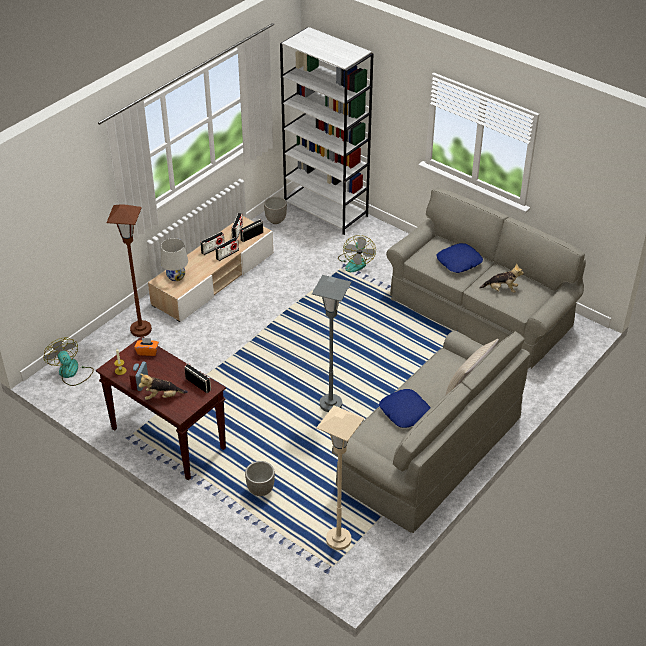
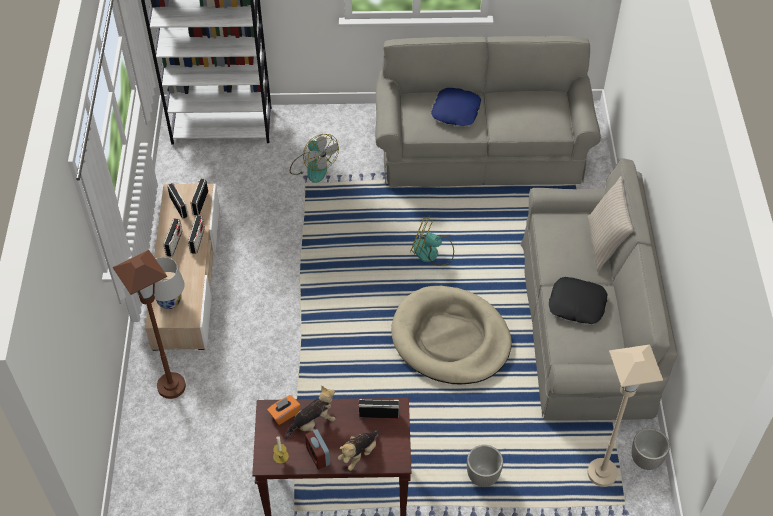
camera: 40 degrees left, 10 degrees up
fan [43,337,94,386] -> fan moved to [410,216,454,265]
planter [264,196,287,224] -> planter moved to [632,428,670,470]
grey floor lamp [312,275,351,412] -> beige dog bed [391,286,512,384]
blue pillow [379,389,431,428] -> black pillow [549,277,607,324]
plush toy [480,263,524,293] -> plush toy moved to [285,386,336,439]

